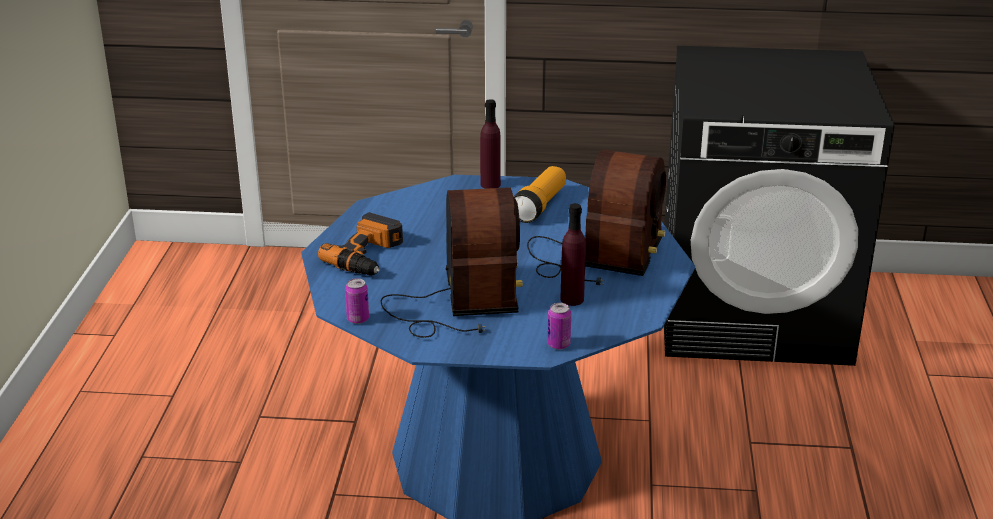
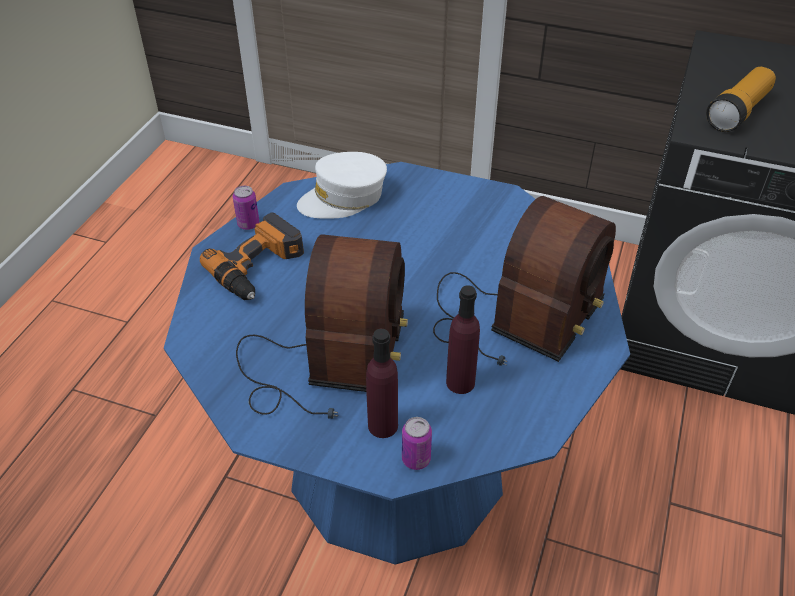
camera: 15 degrees right, 15 degrees up
can [345,278,369,324] -> can moved to [233,186,259,230]
purple bottle [480,99,501,189] -> purple bottle moved to [366,329,398,438]
flashlight [513,166,566,223] -> flashlight moved to [706,67,776,132]
none -> white cap [297,152,387,219]

